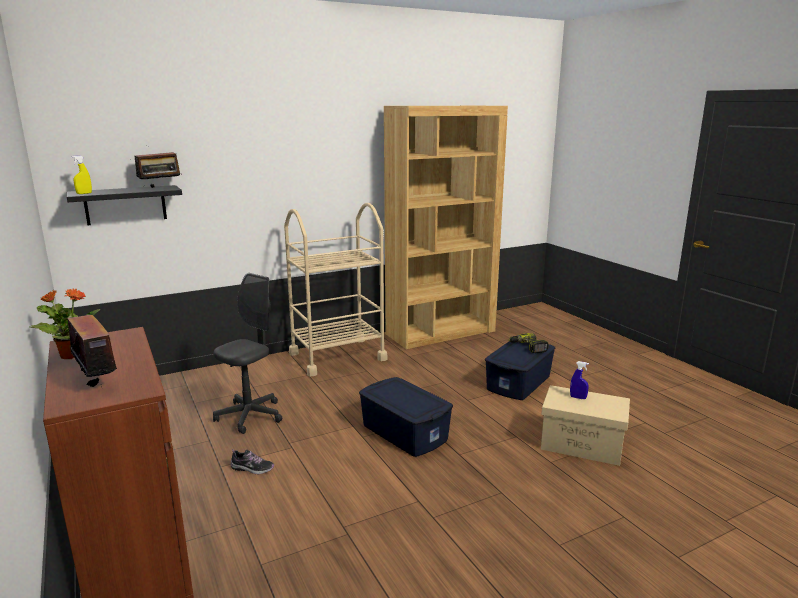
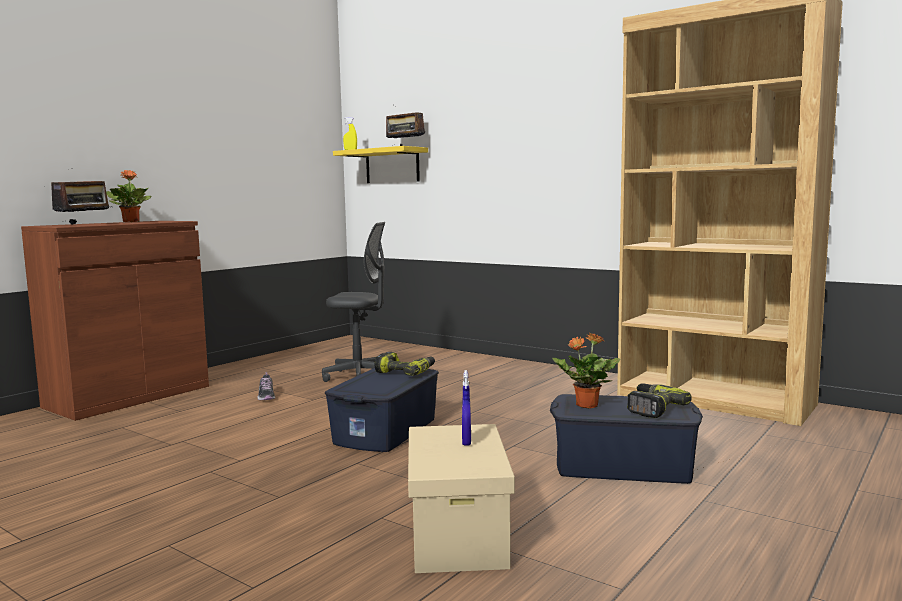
camera: 65 degrees right, 10 degrees down
black shelf [67,185,182,225] -> yellow shelf [333,146,428,183]
beige cart [284,203,387,376] -> none
none -> power drill [374,352,435,376]
none -> potted plant [552,333,620,409]

